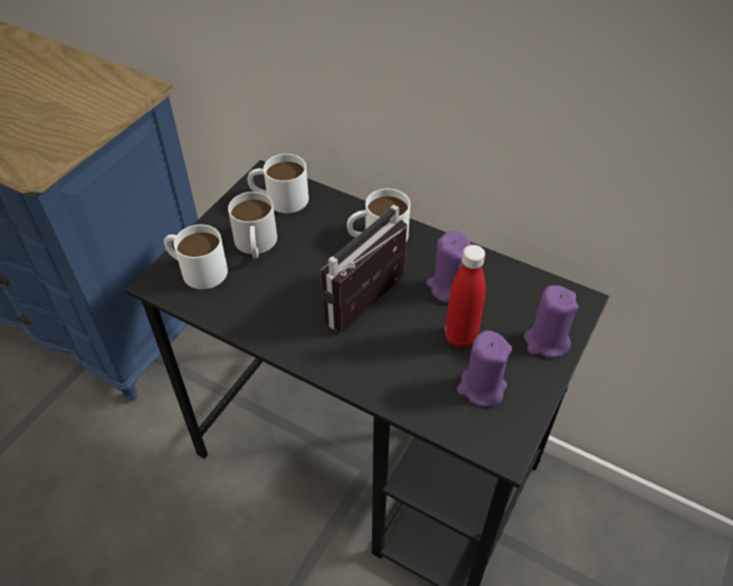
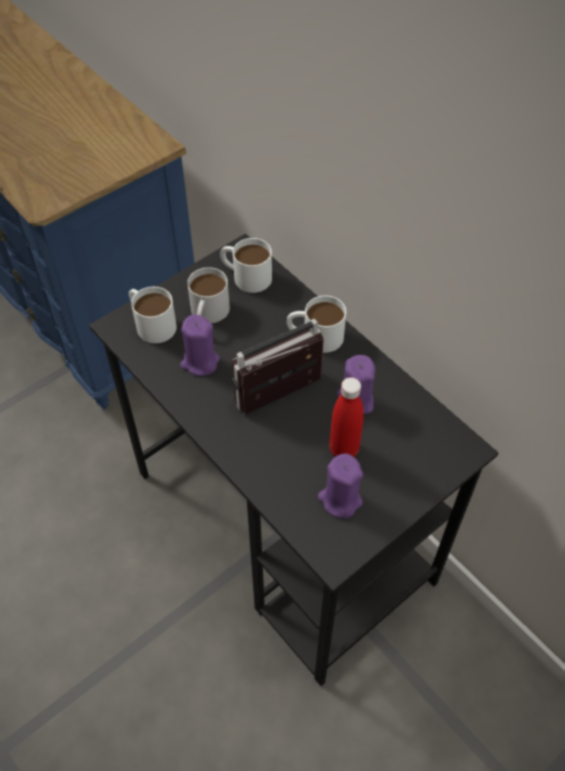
camera: 20 degrees right, 5 degrees up
purple candle [524,285,578,358] -> purple candle moved to [180,314,220,376]

